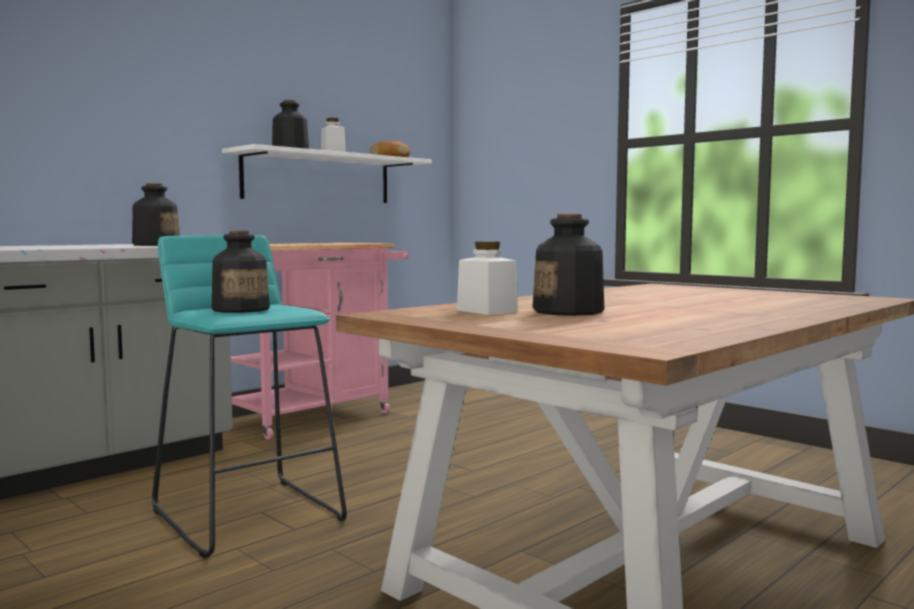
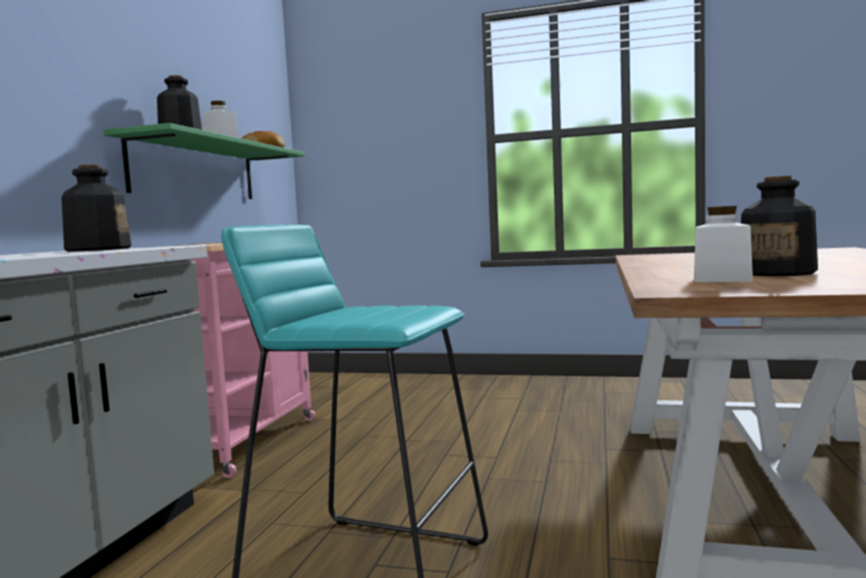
camera: 30 degrees left, 0 degrees up
bottle [212,231,270,313] -> none
white shelf [222,144,432,203] -> green shelf [104,123,305,199]

